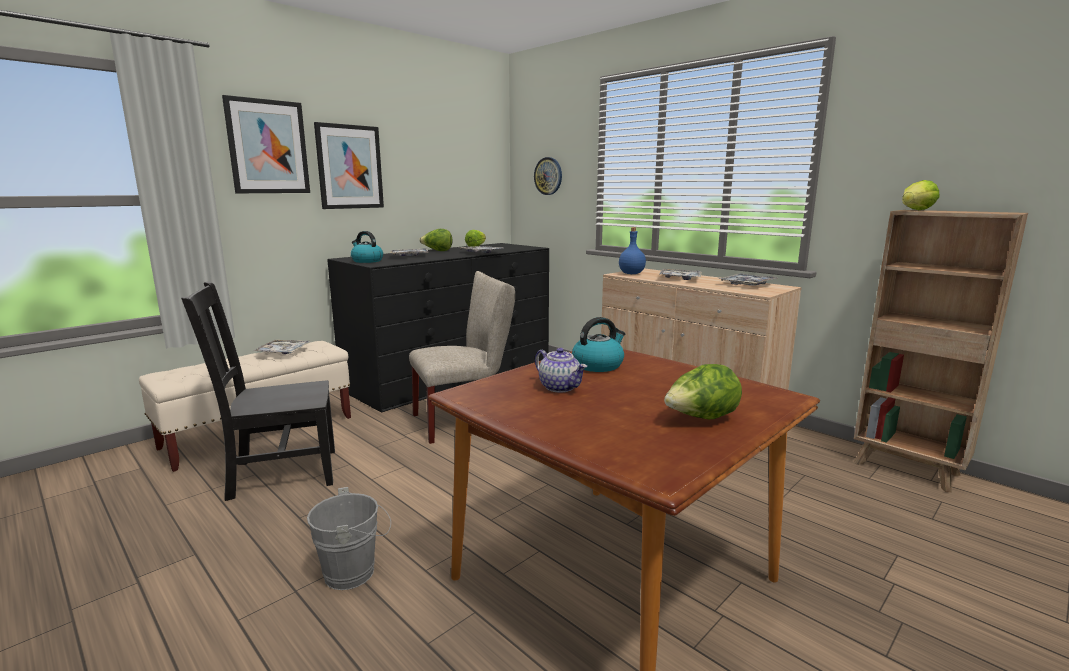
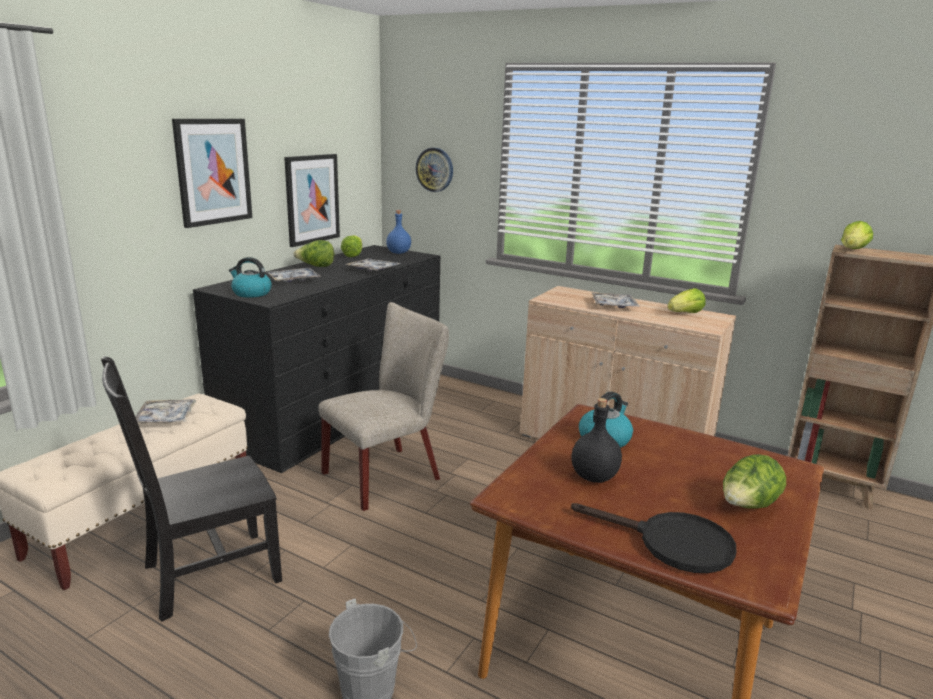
camera: 15 degrees left, 5 degrees up
picture [222,95,310,193] -> picture moved to [284,154,340,247]
teapot [535,348,587,393] -> black bottle [572,398,622,483]
blue bottle [619,228,646,274] -> blue bottle moved to [386,210,411,254]
tray [719,273,779,285] -> lettuce [667,288,706,313]
none -> black frying pan [571,503,737,573]

